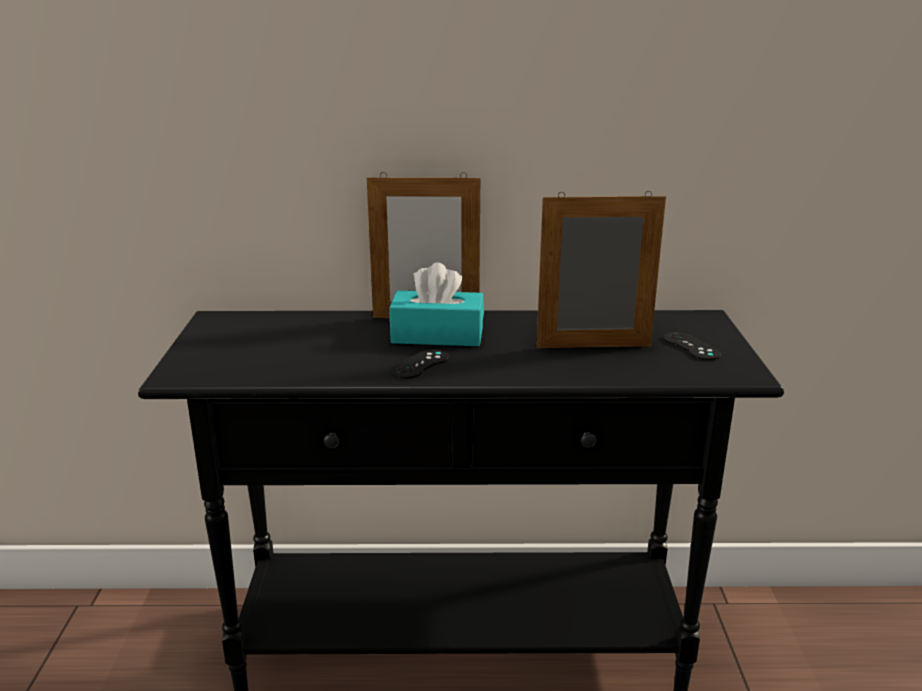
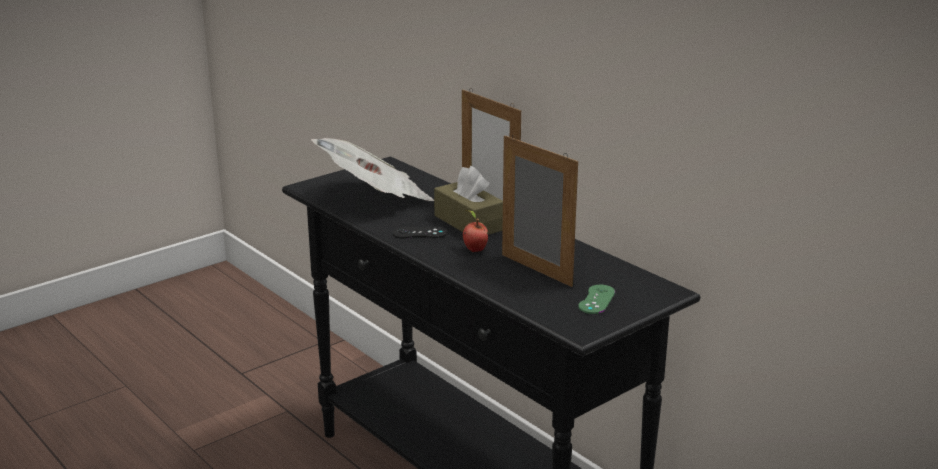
camera: 50 degrees right, 0 degrees up
turquoise tissue box [389,262,484,346] -> brown tissue box [434,166,503,235]
black game controller [663,332,721,360] -> green game controller [578,285,615,314]
none -> newspaper [311,138,434,201]
none -> apple [463,210,488,252]

